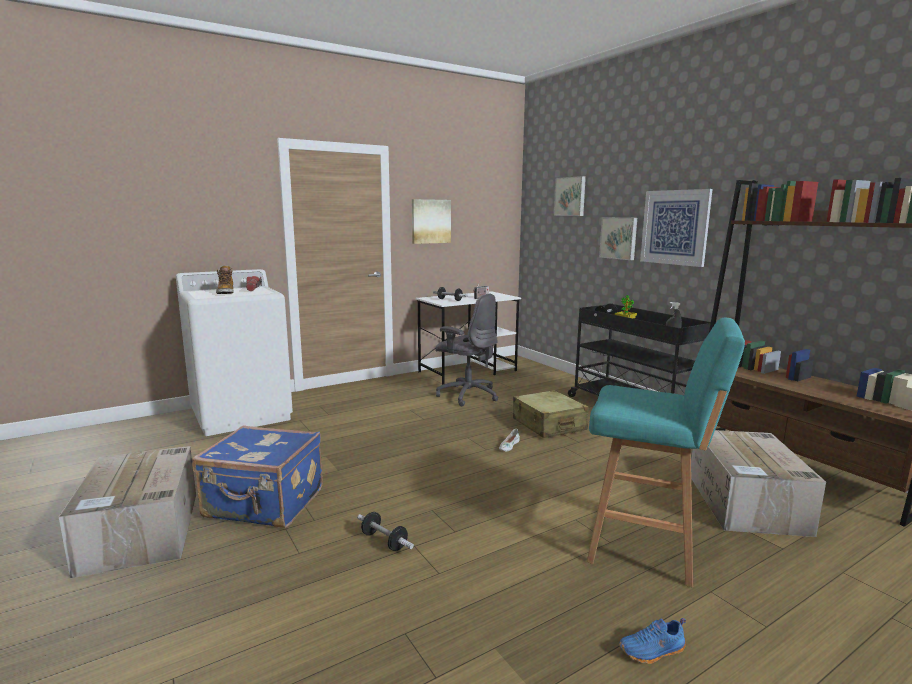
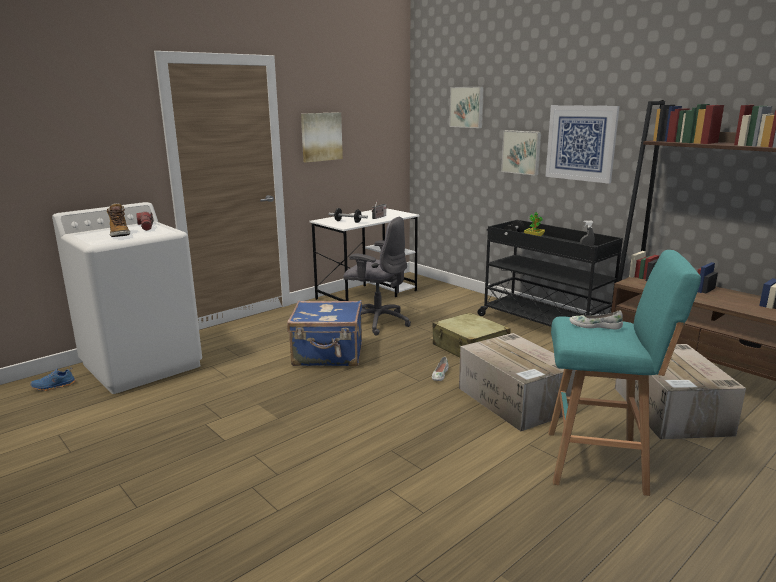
camera: 10 degrees left, 5 degrees up
cardboard box [58,446,196,578] -> cardboard box moved to [459,333,576,431]
blue suitcase [192,425,323,528] -> blue suitcase moved to [287,300,362,366]
dumbbell [357,512,414,551] -> none
blue shoe [619,618,686,664] -> blue shoe moved to [30,368,76,391]
none -> white shoe [569,311,623,329]

